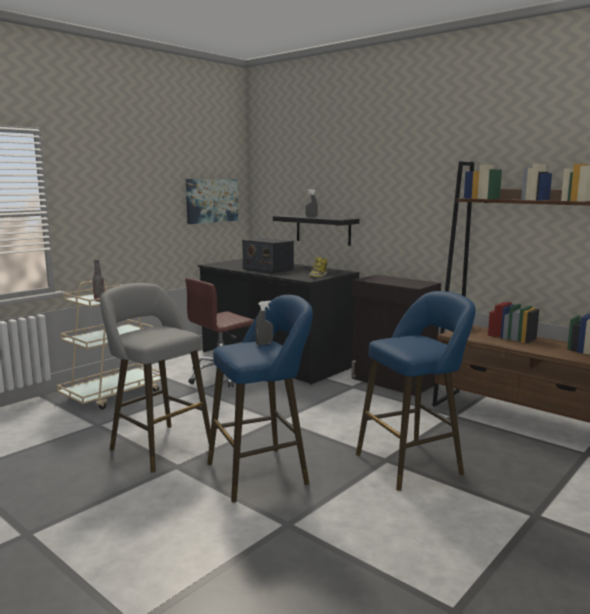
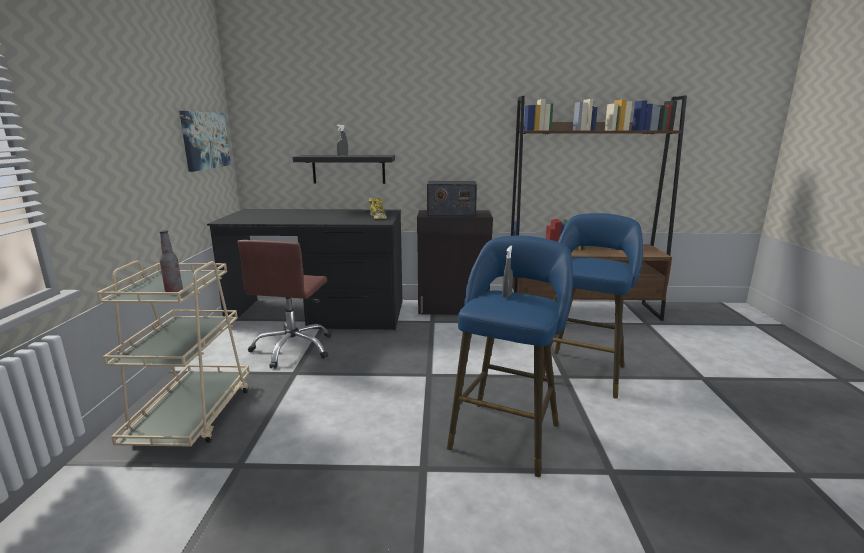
camera: 40 degrees left, 5 degrees up
grey stool [100,283,211,473] -> none
radio [242,238,294,273] -> radio moved to [427,181,477,217]

